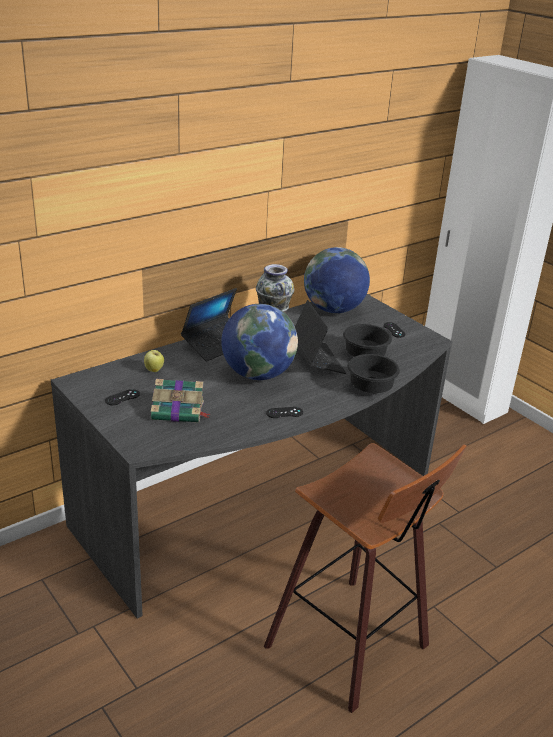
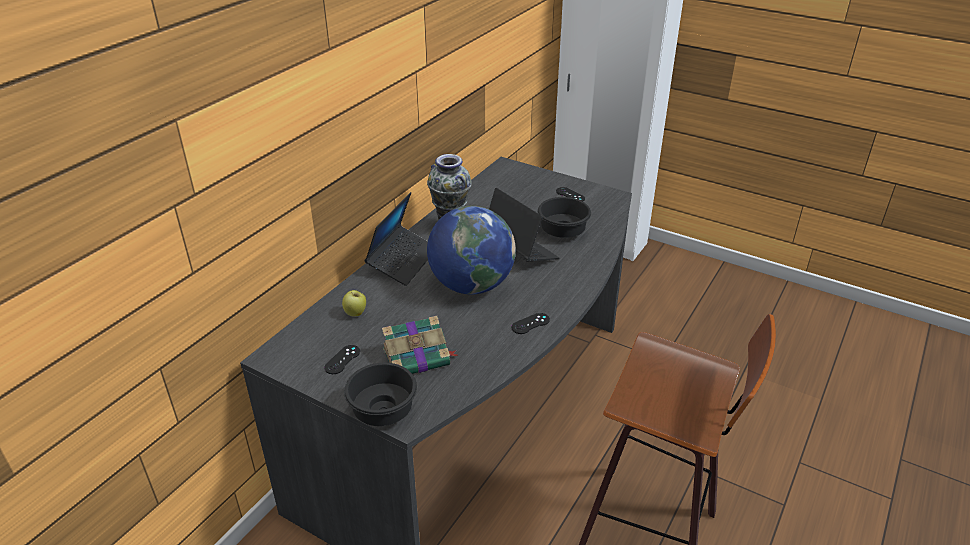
camera: 20 degrees left, 5 degrees up
globe [304,247,370,313] -> none
black bowl [347,354,400,393] -> black bowl moved to [344,363,417,426]

